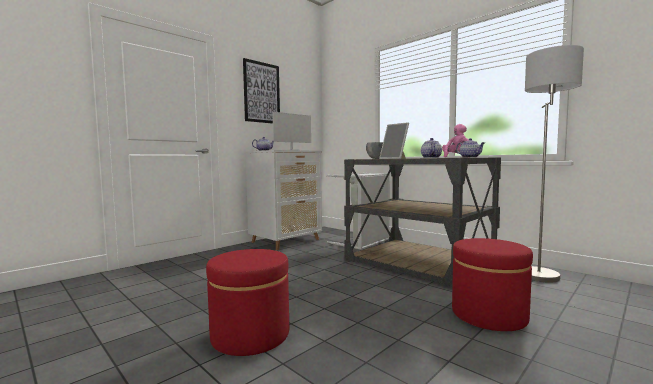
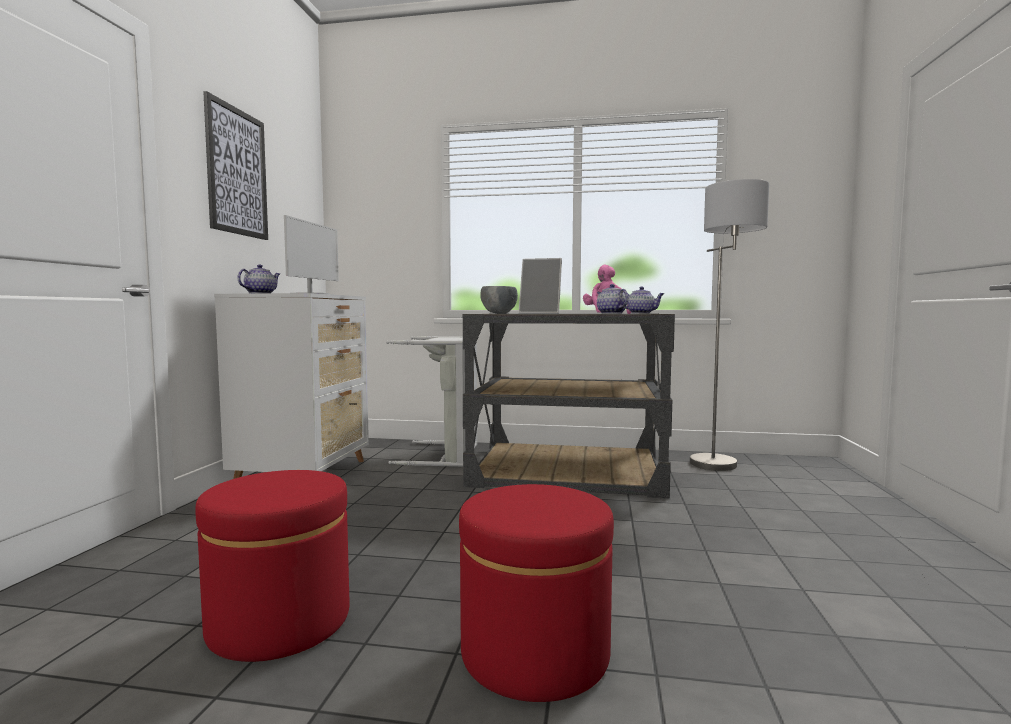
camera: 35 degrees left, 0 degrees up
red ottoman [452,238,533,331] -> red ottoman moved to [195,470,350,662]

